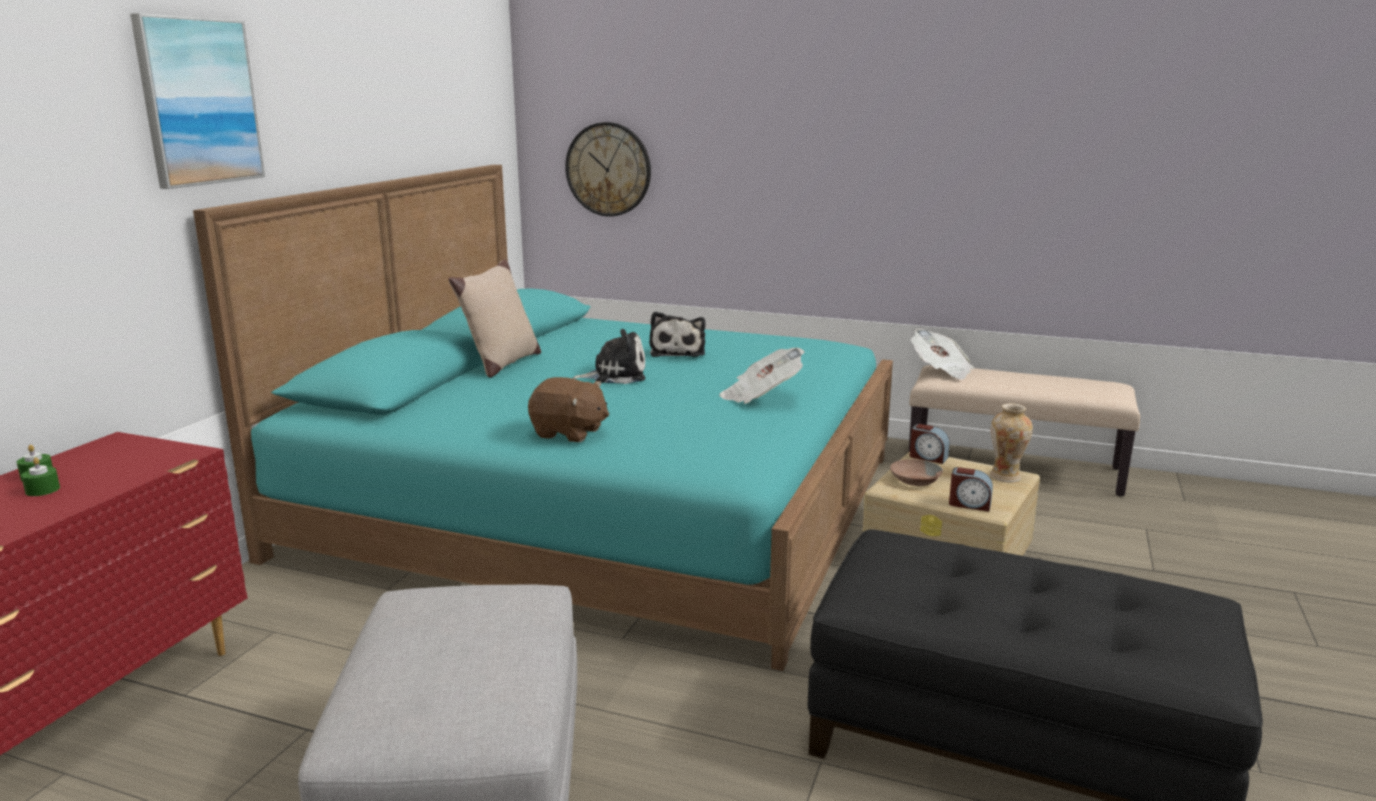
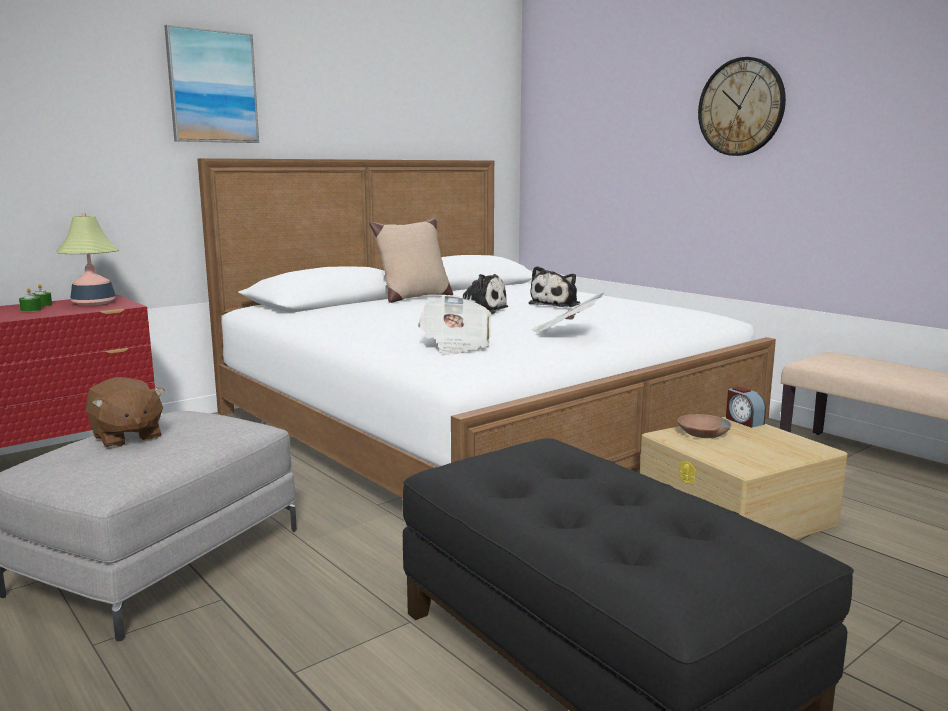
camera: 30 degrees right, 5 degrees down
turquoise bed [193,165,893,671] -> white bed [197,158,776,498]
brown plush toy [528,377,609,442] -> brown plush toy moved to [86,377,165,448]
wall clock [565,122,651,216] -> wall clock moved to [698,57,786,156]
newspaper [911,329,975,380] -> newspaper moved to [418,295,492,355]
alarm clock [949,467,993,512] -> none
vase [990,403,1033,482] -> none
none -> table lamp [56,213,119,306]

